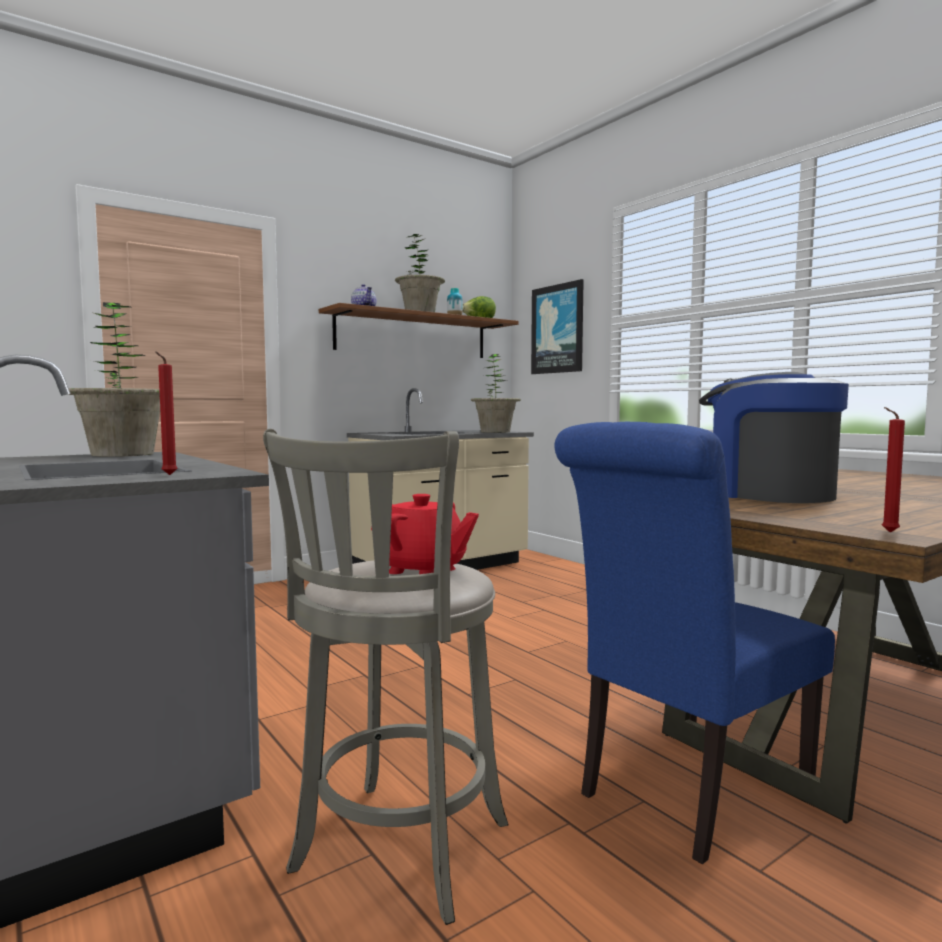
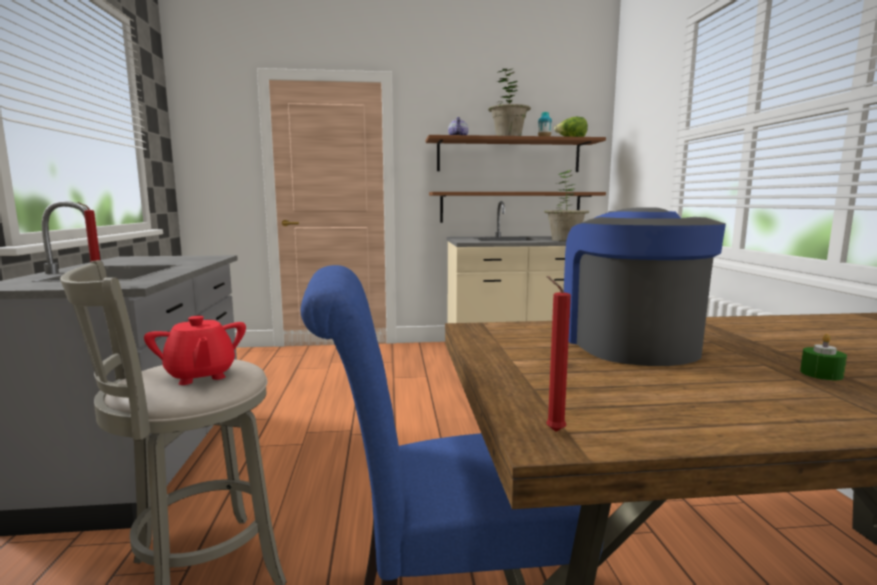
camera: 30 degrees right, 5 degrees up
potted plant [68,302,160,457] -> none
picture [531,279,584,374] -> none
none -> brown shelf [429,192,606,223]
none -> green candle [800,334,847,380]

